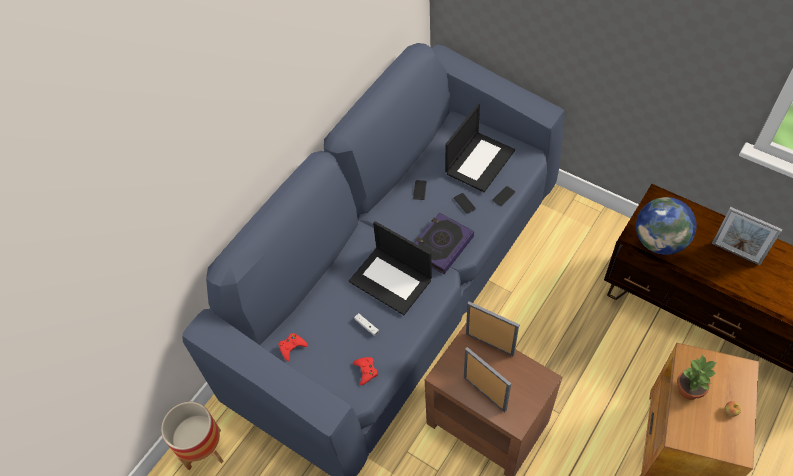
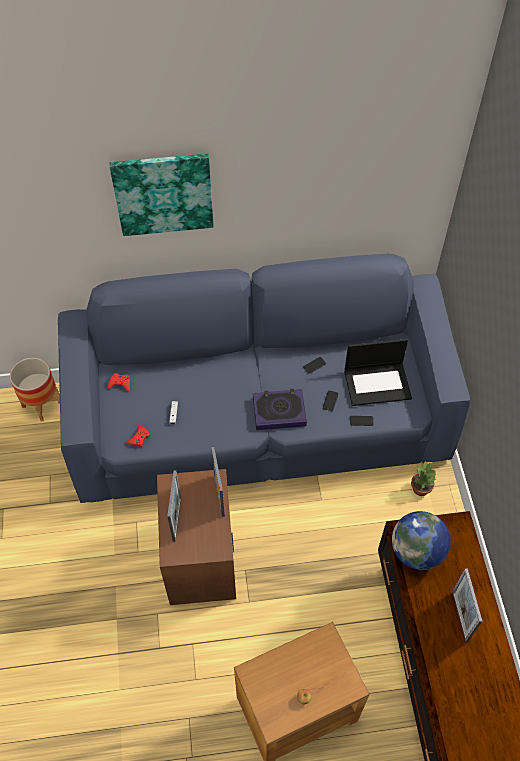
camera: 45 degrees right, 0 degrees up
laptop [349,221,432,315] -> none
potted plant [677,355,717,400] -> potted plant moved to [411,461,436,496]
none -> picture [110,154,214,236]

